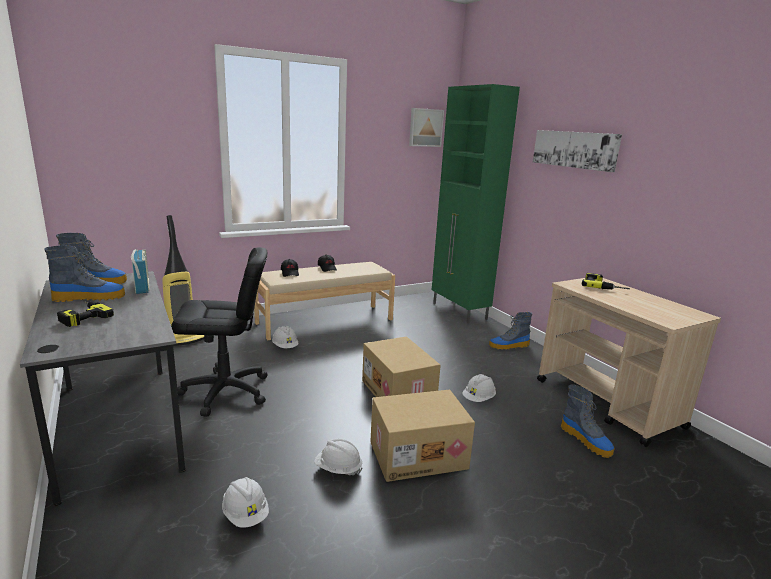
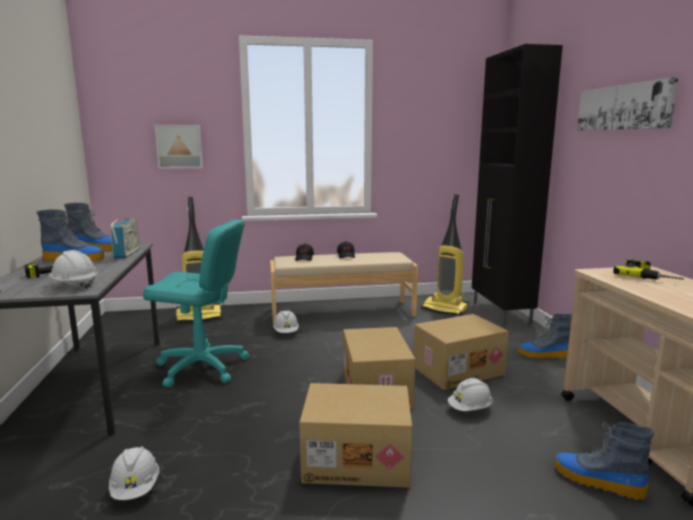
camera: 20 degrees right, 5 degrees down
black office chair [171,247,268,417] -> turquoise office chair [143,220,250,387]
white hard hat [314,439,363,475] -> white hard hat moved to [49,250,98,289]
picture [409,108,444,147] -> picture moved to [155,125,203,169]
green cabinet [432,84,520,323] -> black cabinet [472,44,563,326]
boot [561,385,615,458] -> boot turned 135 degrees clockwise [555,422,654,500]
none -> cardboard box [414,314,509,390]
none -> vacuum cleaner [421,194,469,316]

